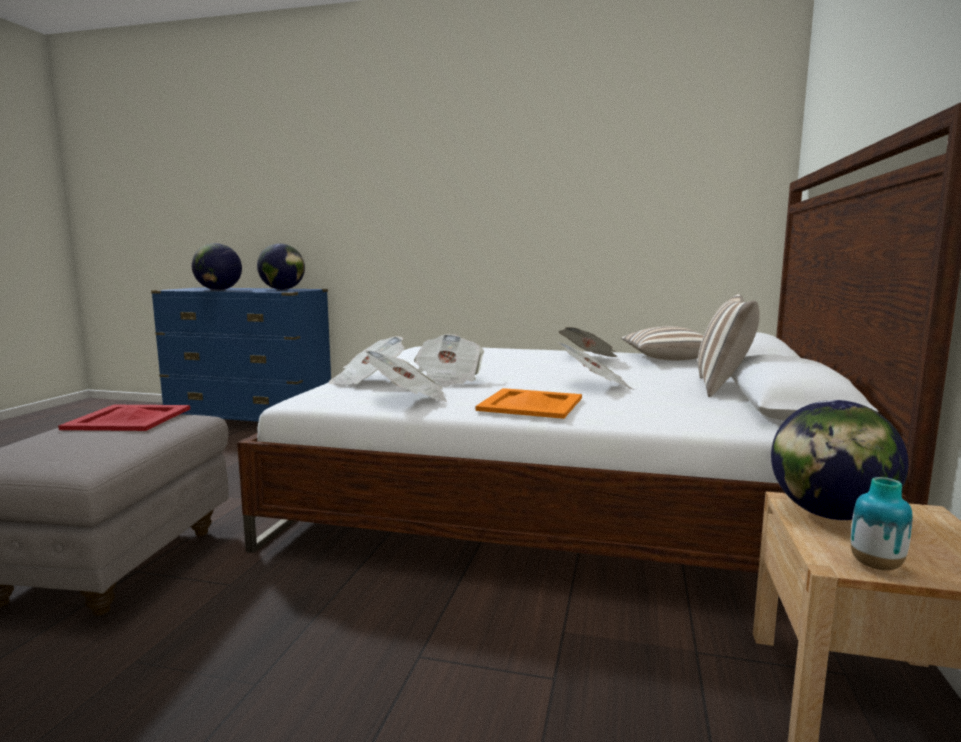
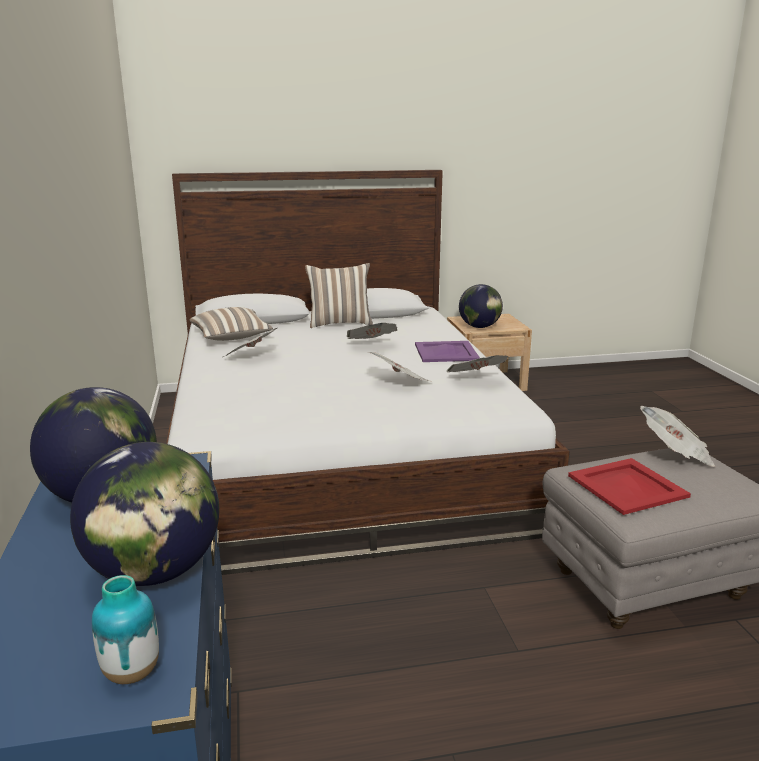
camera: 115 degrees left, 10 degrees up
newspaper [329,336,405,385] -> newspaper moved to [640,406,715,467]
orange tray [475,388,582,419] -> purple tray [415,341,480,362]
vase [851,477,912,570] -> vase moved to [92,575,159,684]

